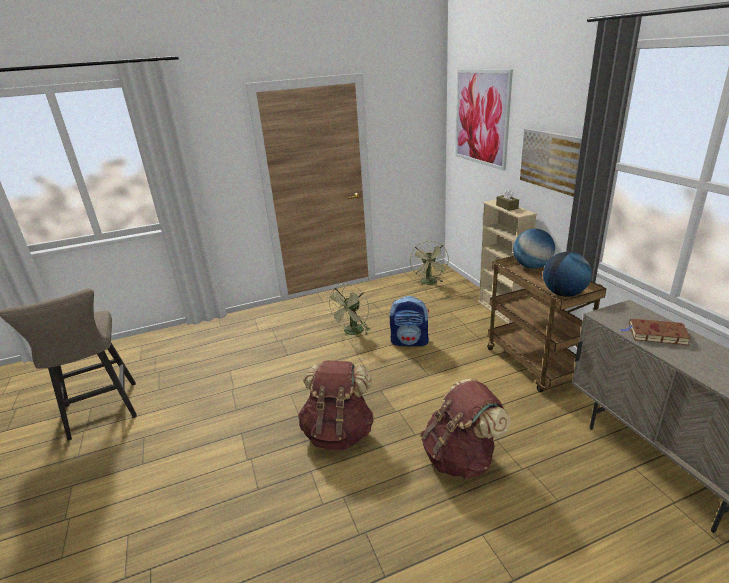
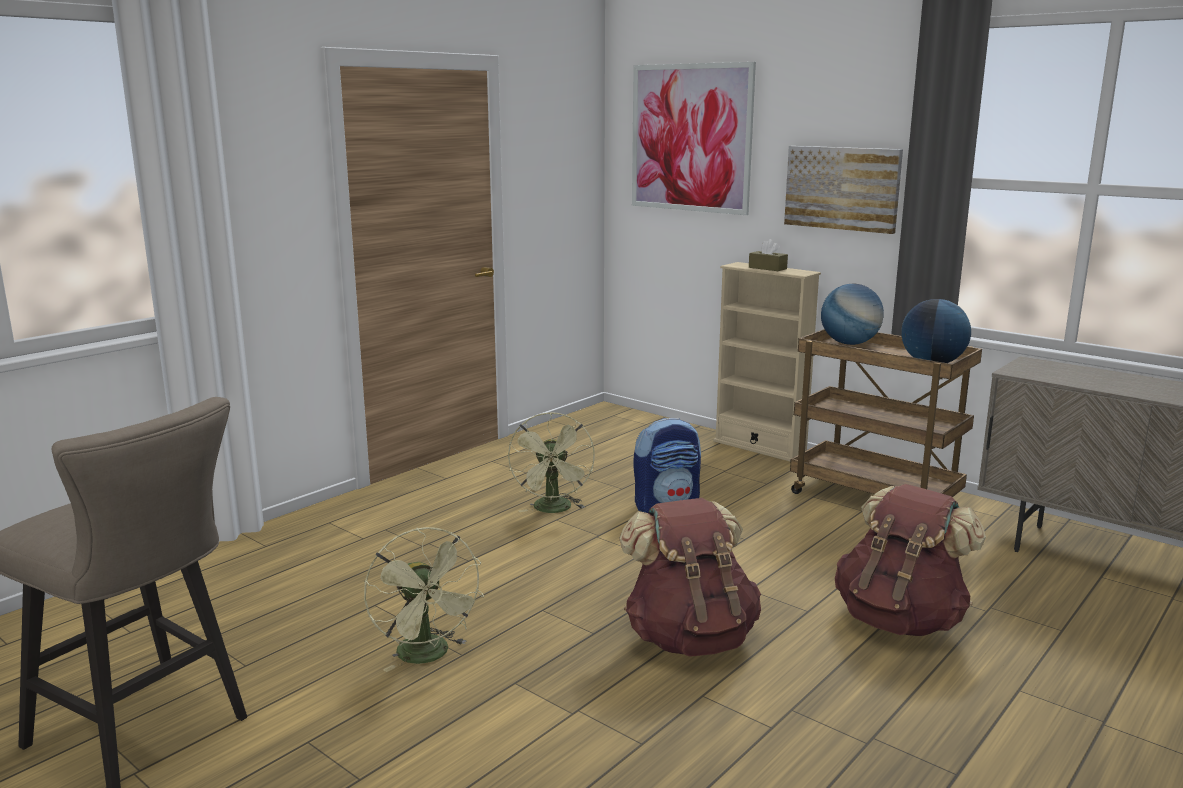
camera: 30 degrees left, 10 degrees down
green fan [410,241,449,285] -> green fan moved to [364,527,484,672]
brown book [621,318,691,345] -> none

